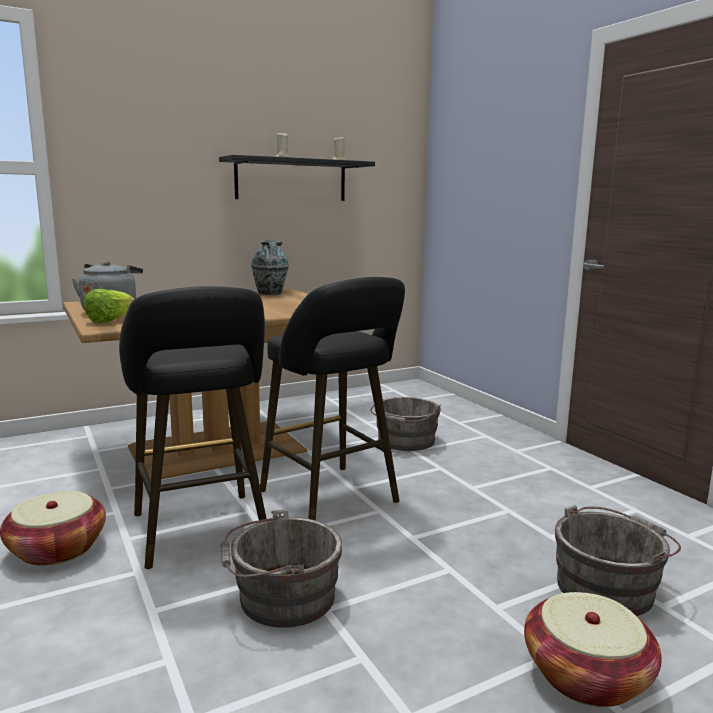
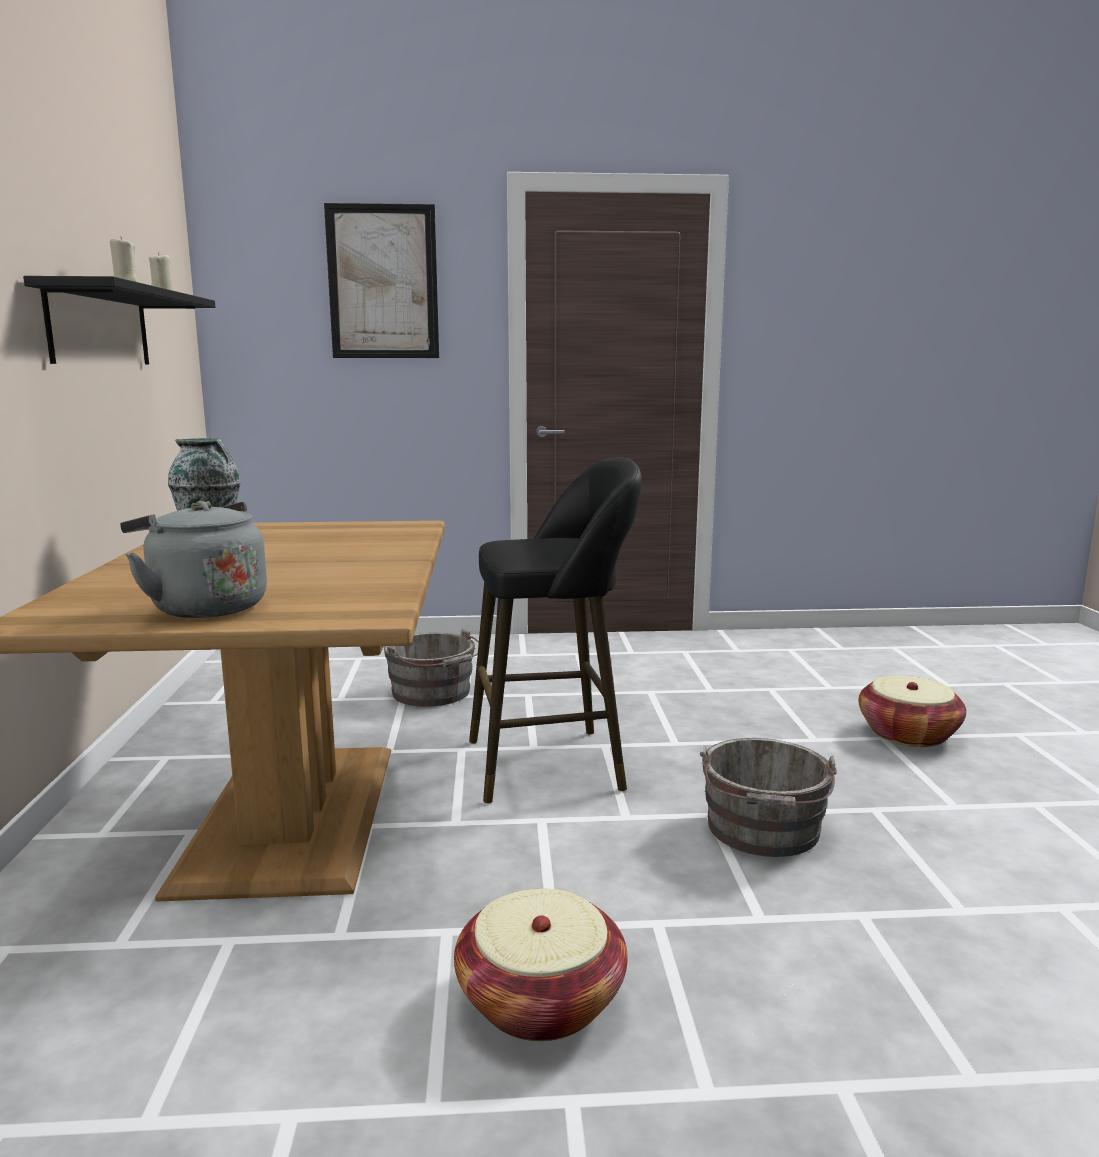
camera: 65 degrees left, 0 degrees up
lettuce [84,289,134,323] -> none
black stool [119,286,267,569] -> none
grey bucket [555,505,681,616] -> none
none -> picture [324,203,439,358]

